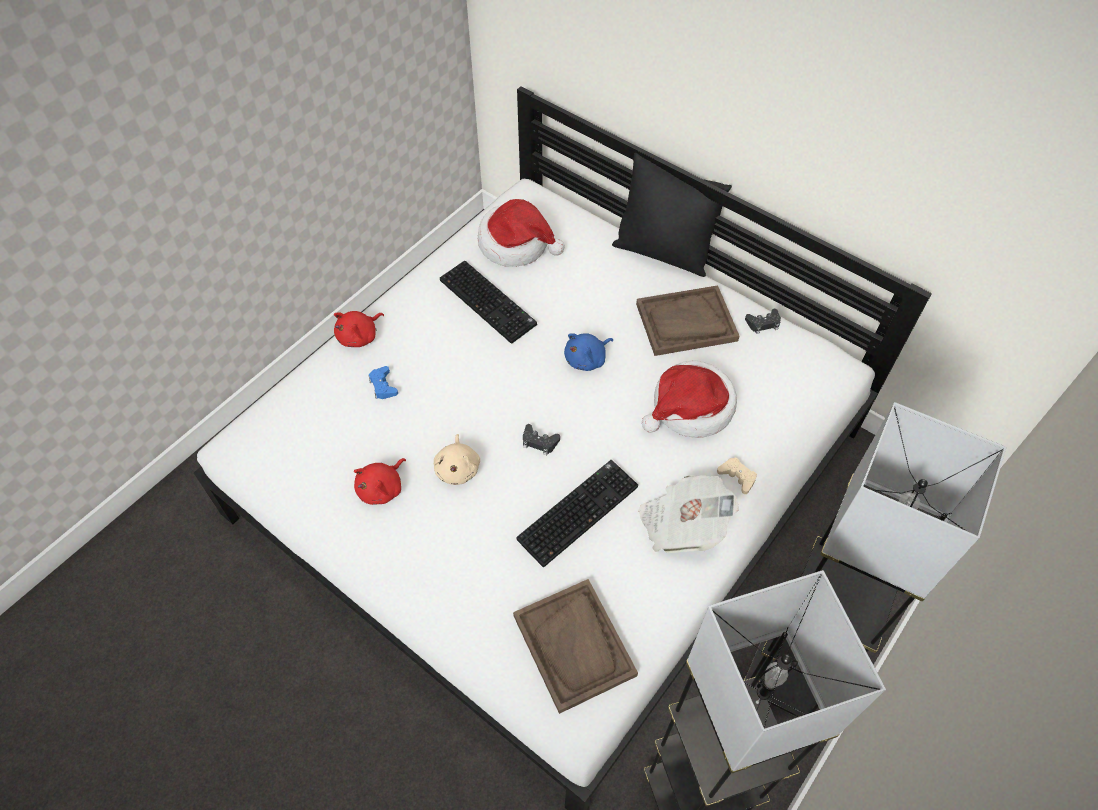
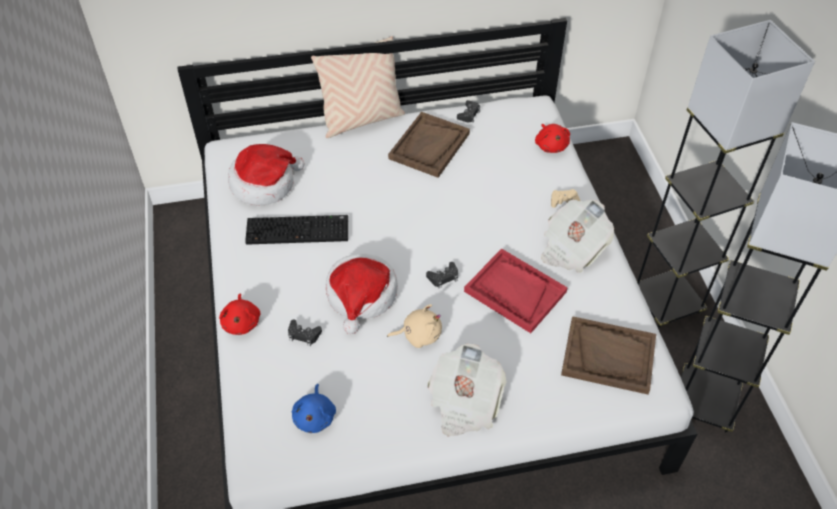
camera: 50 degrees left, 5 degrees down
red plush toy [354,458,406,505] -> red plush toy moved to [535,124,570,153]
blue game controller [368,366,398,399] -> black game controller [288,319,322,346]
beige plush toy [434,434,480,485] -> beige plush toy turned 45 degrees counterclockwise [387,304,442,348]
keyboard [516,460,638,567] -> red tray [464,248,568,333]
blue plush toy [564,333,613,371] -> blue plush toy moved to [292,384,336,433]
black pillow [612,153,732,277] -> beige pillow [311,36,405,138]
hat [642,360,737,438] -> hat moved to [325,254,398,334]
none -> newspaper [428,344,507,436]

